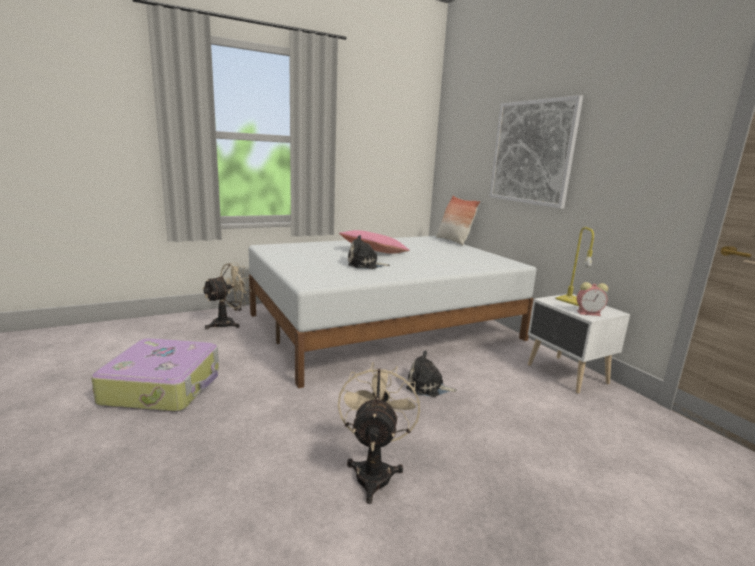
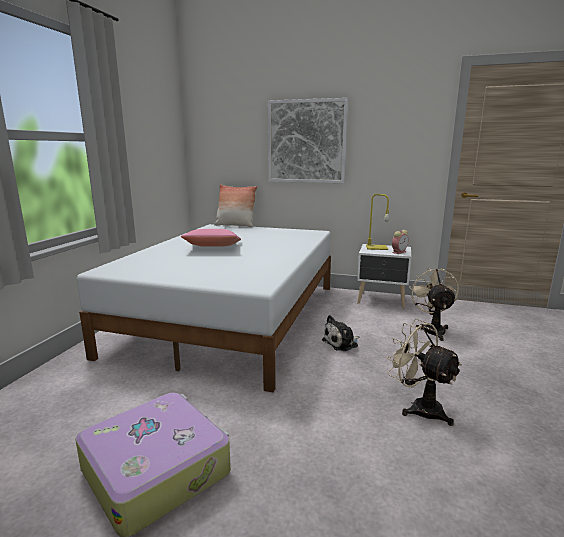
camera: 45 degrees left, 0 degrees up
beige fan [202,262,252,330] -> beige fan moved to [409,267,459,341]
plush toy [348,235,390,269] -> none

